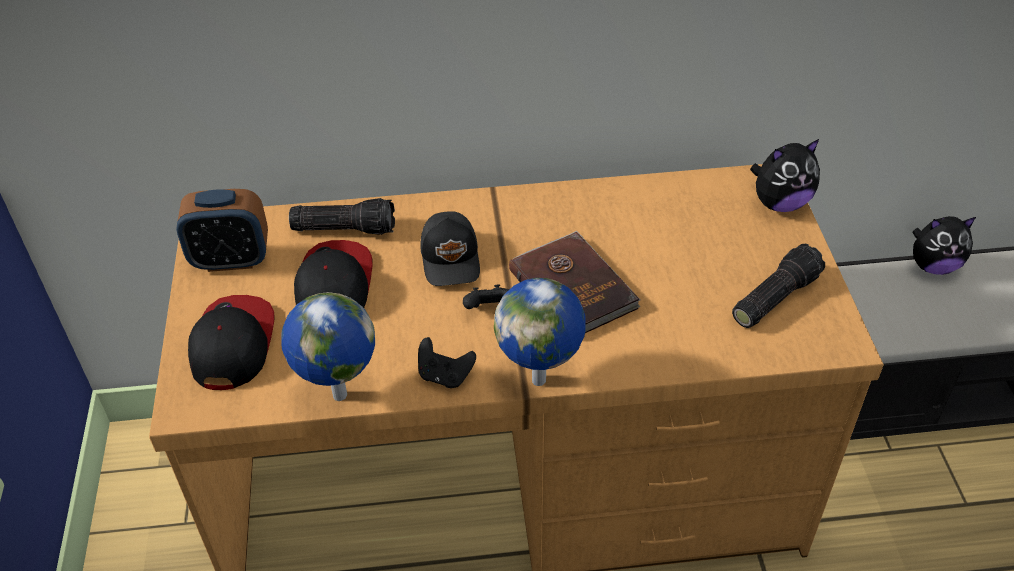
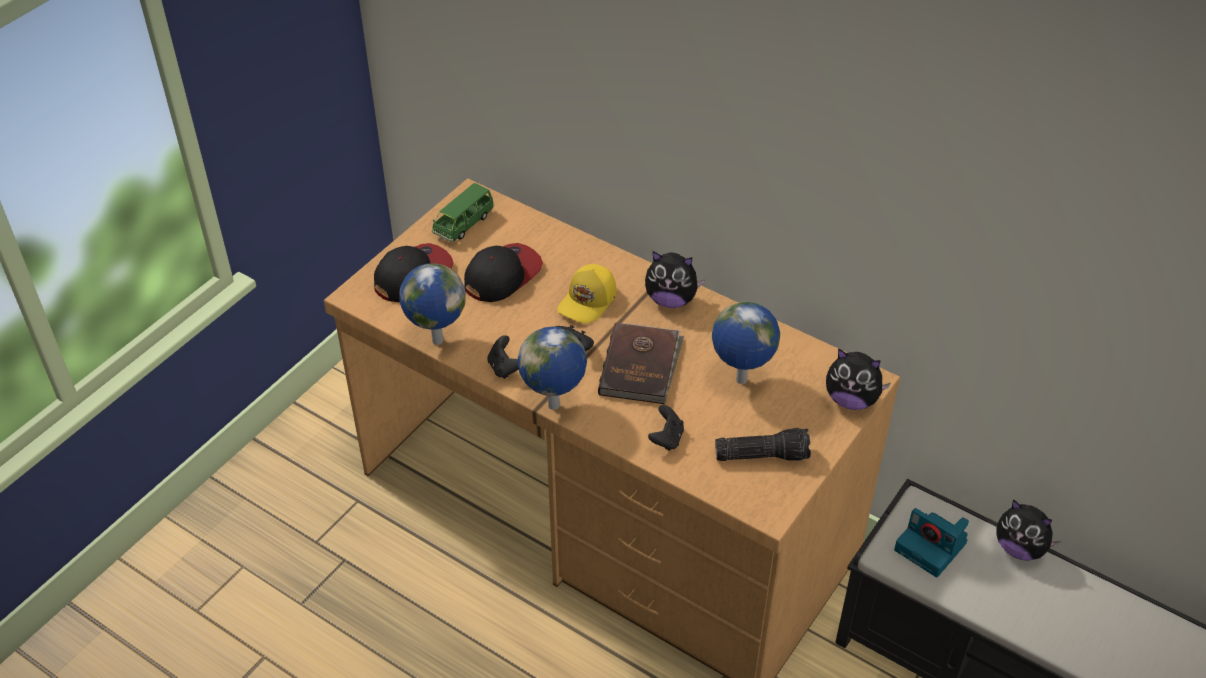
camera: 40 degrees right, 0 degrees up
alarm clock [176,189,268,272] -> green toy car [432,183,494,242]
flashlight [289,198,395,235] -> none
black cap [420,211,480,286] -> yellow cap [557,264,617,323]
none -> plush toy [645,251,705,308]
none -> black game controller [648,405,684,451]
none -> globe [712,302,780,384]
none -> camera [894,508,969,577]

